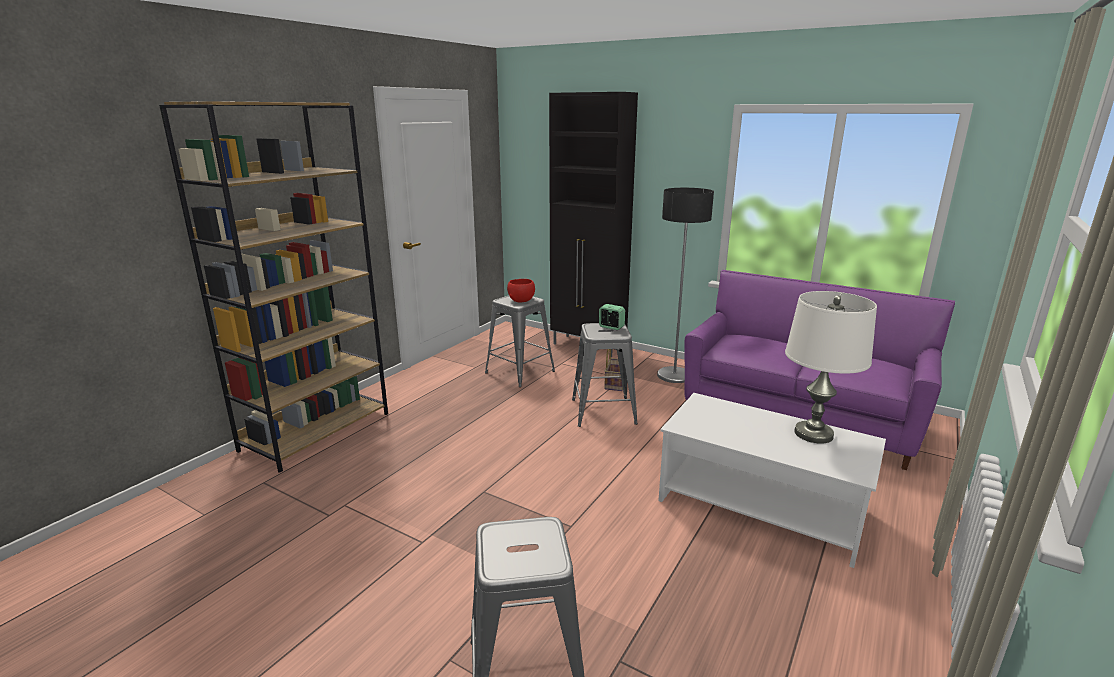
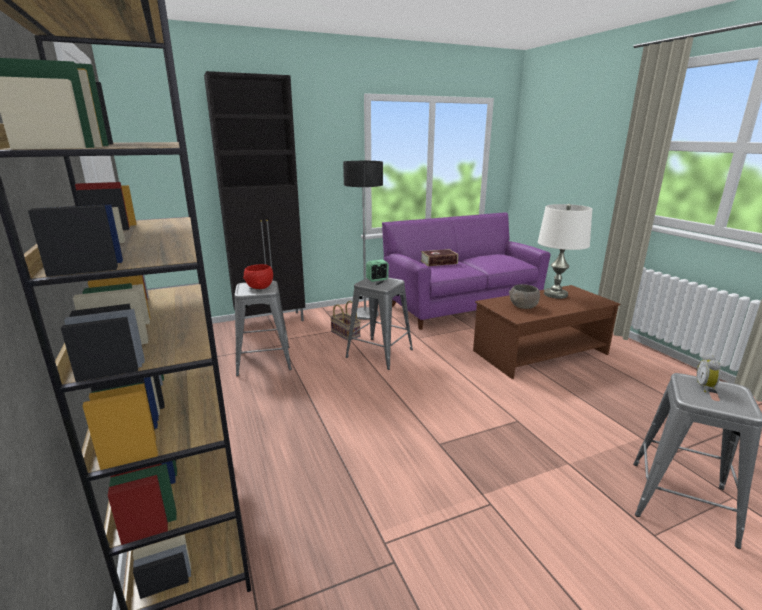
camera: 55 degrees left, 0 degrees up
white coffee table [658,393,886,568] -> brown coffee table [473,285,620,379]
none -> book [421,249,458,266]
none -> grey bowl [509,284,540,309]
none -> alarm clock [697,354,721,392]

